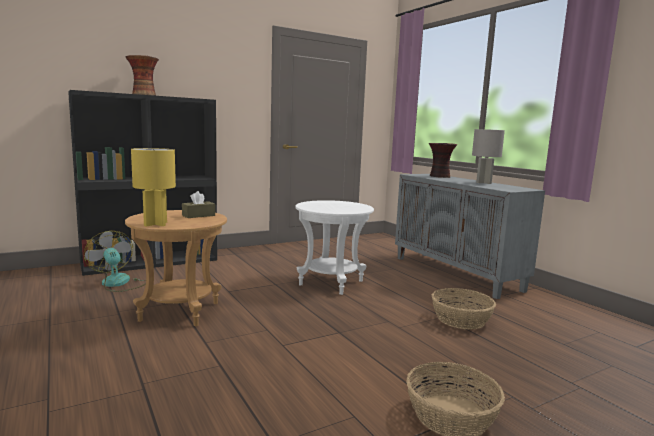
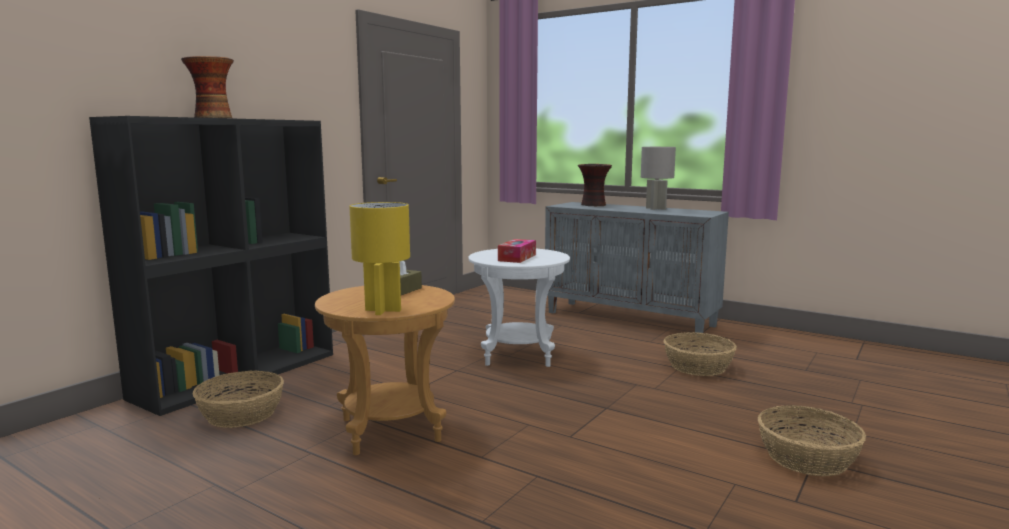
camera: 25 degrees left, 0 degrees up
fan [84,231,146,292] -> basket [193,370,284,428]
none -> tissue box [498,239,536,263]

